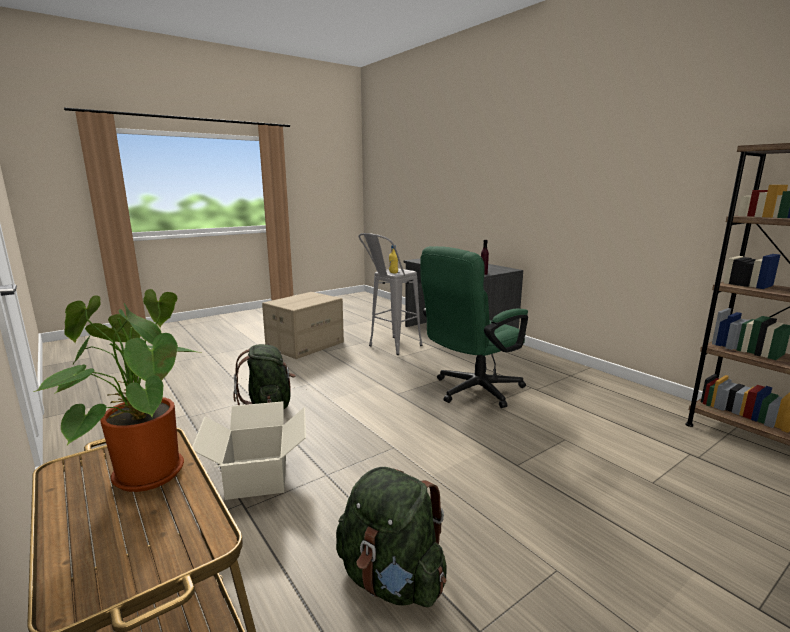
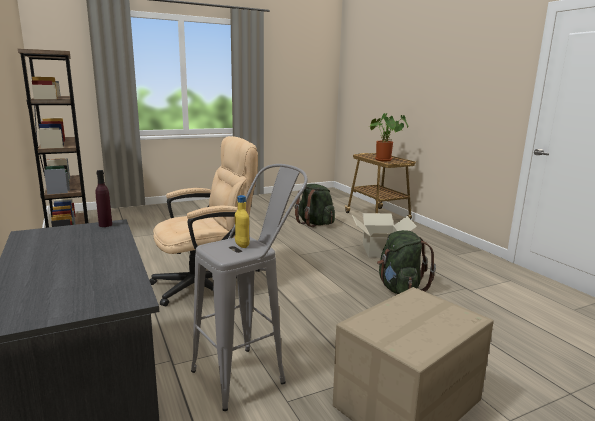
camera: 170 degrees left, 0 degrees up
green office chair [420,246,528,408] -> beige office chair [150,136,258,306]

